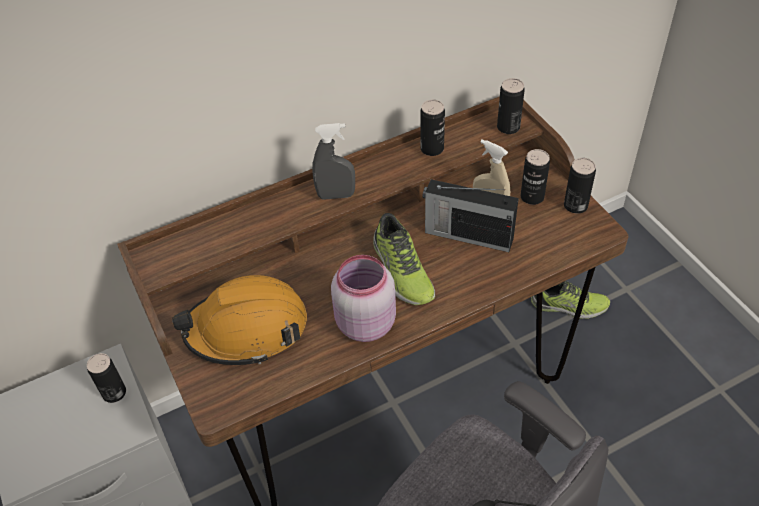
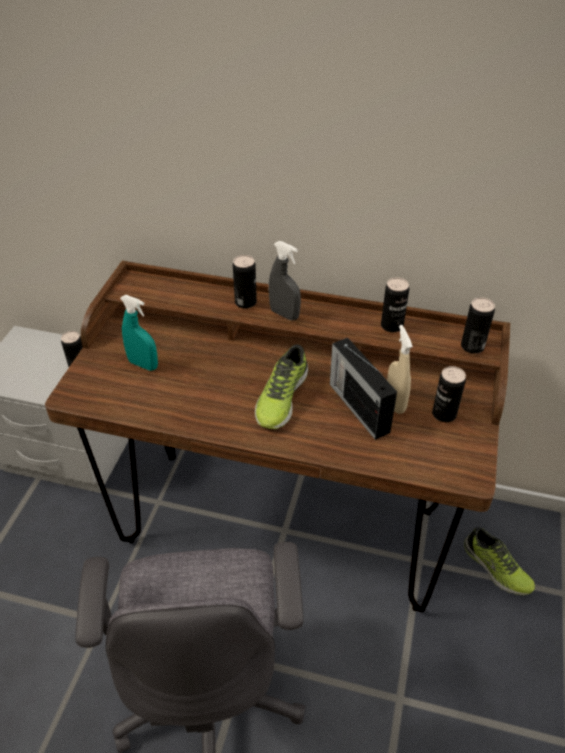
camera: 40 degrees right, 5 degrees down
orange hard hat [172,275,307,365] -> turquoise spray bottle [120,295,158,371]
pink jar [331,255,396,342] -> none
can [564,158,596,214] -> can moved to [233,255,257,309]

